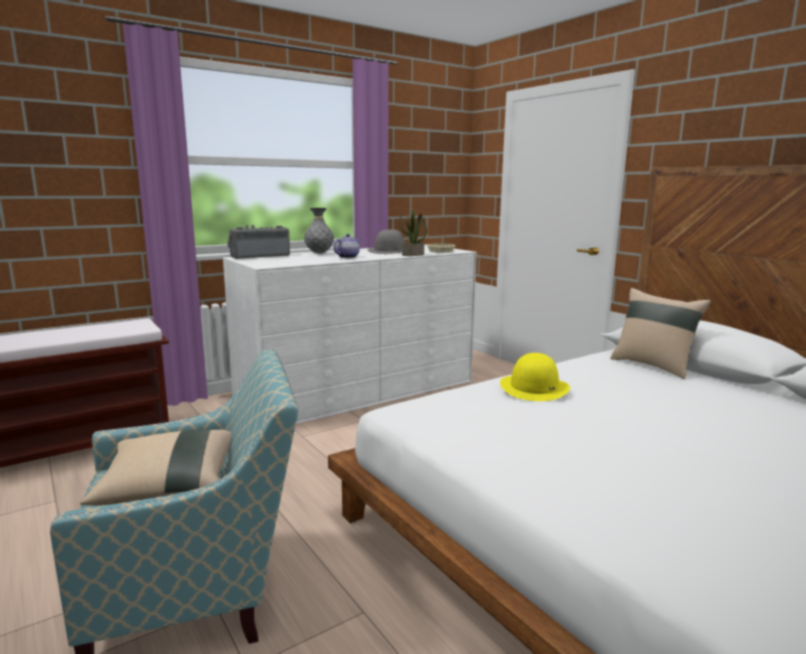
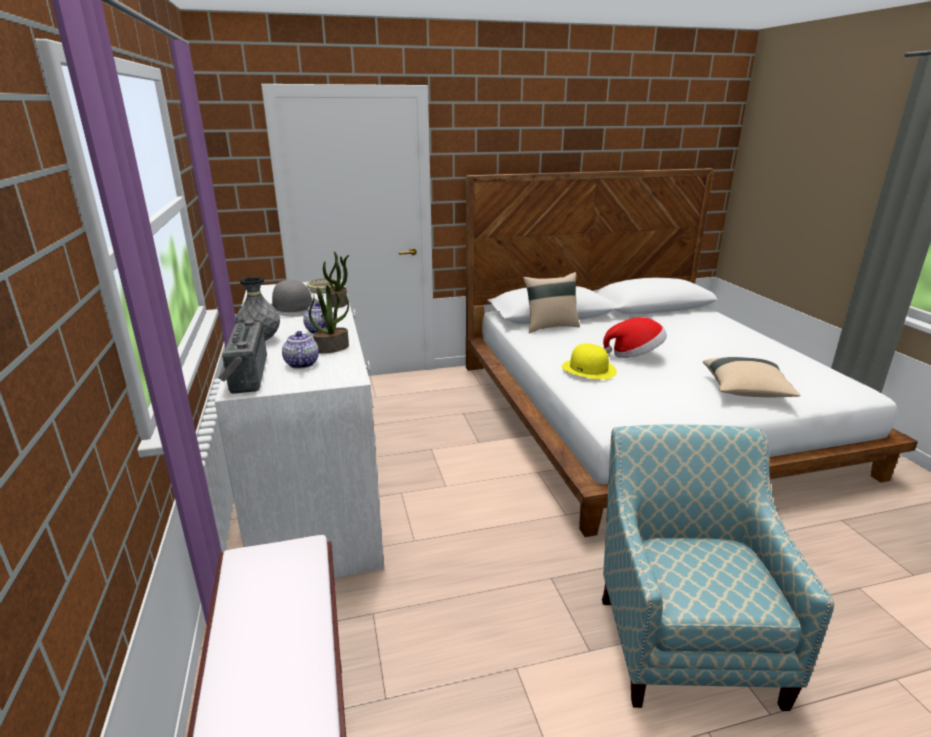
camera: 70 degrees left, 10 degrees up
beige pillow [80,430,231,505] -> beige pillow moved to [703,357,800,397]
none -> teapot [282,331,319,369]
none -> potted plant [309,285,349,354]
none -> hat [603,317,667,358]

